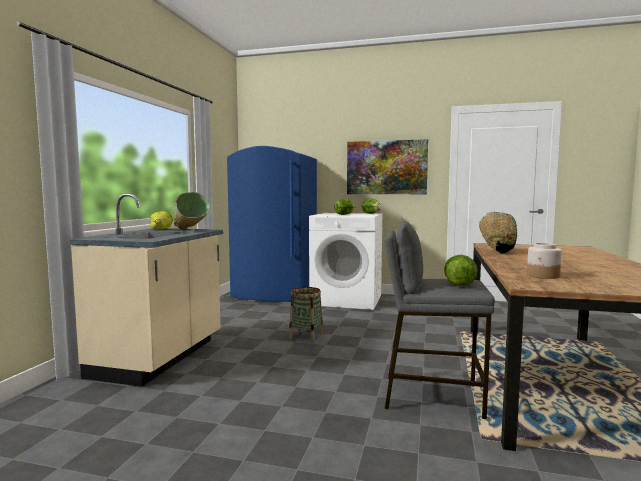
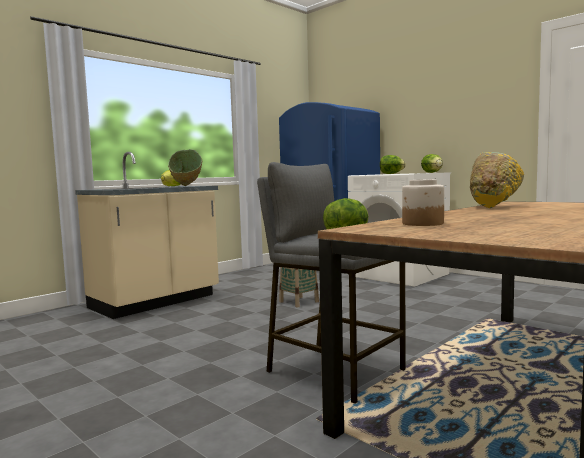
camera: 30 degrees right, 0 degrees up
picture [347,139,428,194] -> none
black bowl [479,212,517,254] -> yellow bowl [470,152,524,208]

